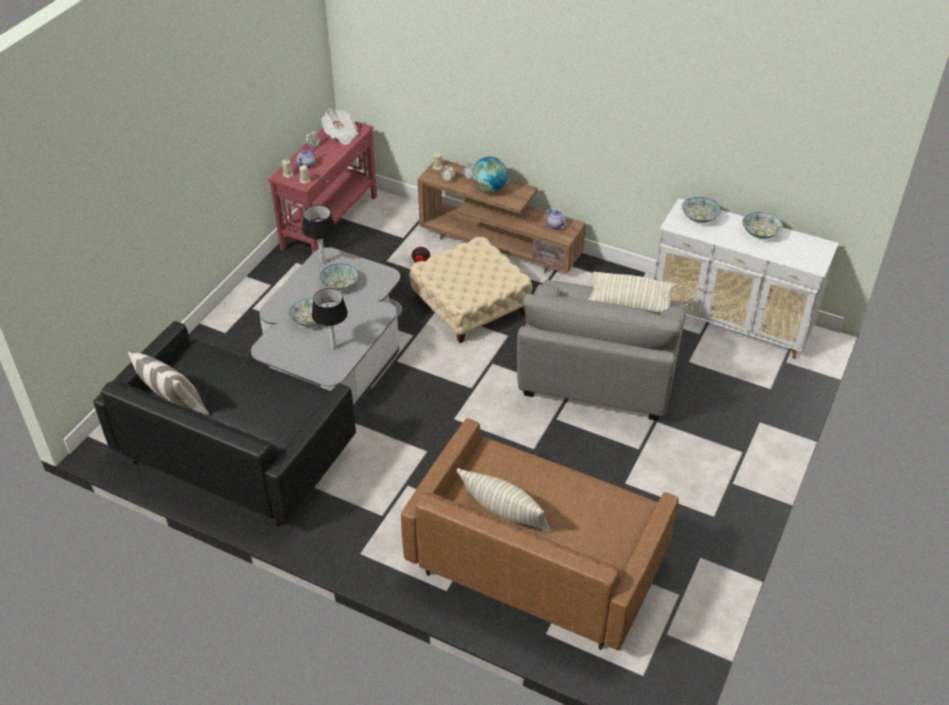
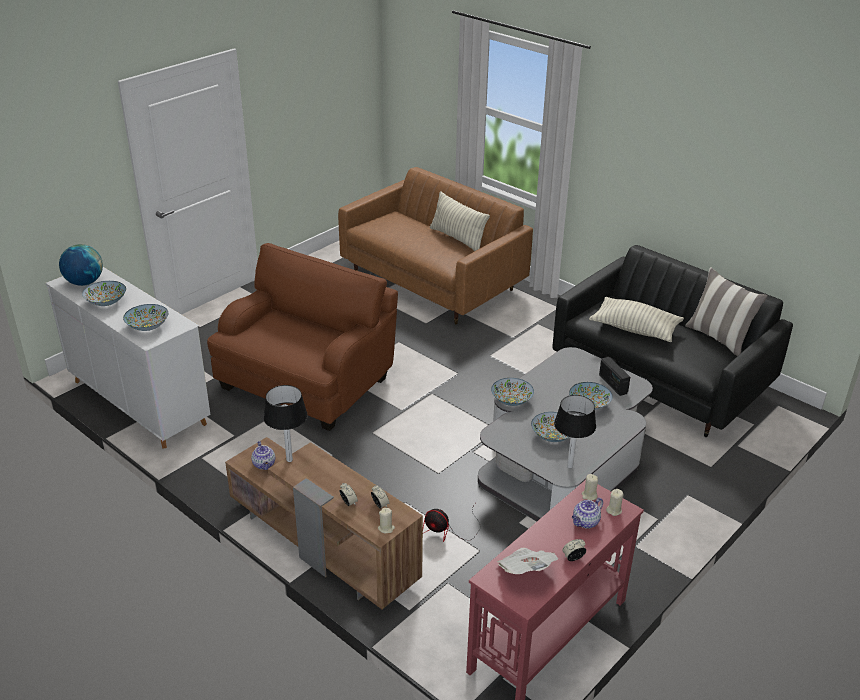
camera: 165 degrees left, 10 degrees down
table lamp [312,288,348,350] -> table lamp moved to [263,385,308,462]
beige ottoman [410,237,532,343] -> none
globe [472,157,508,193] -> globe moved to [59,244,103,286]
grey armchair [517,280,686,421] -> brown armchair [207,243,398,431]
pillow [587,272,676,313] -> pillow moved to [589,297,684,342]
none -> bowl [491,378,534,406]
none -> radio [599,357,630,396]

